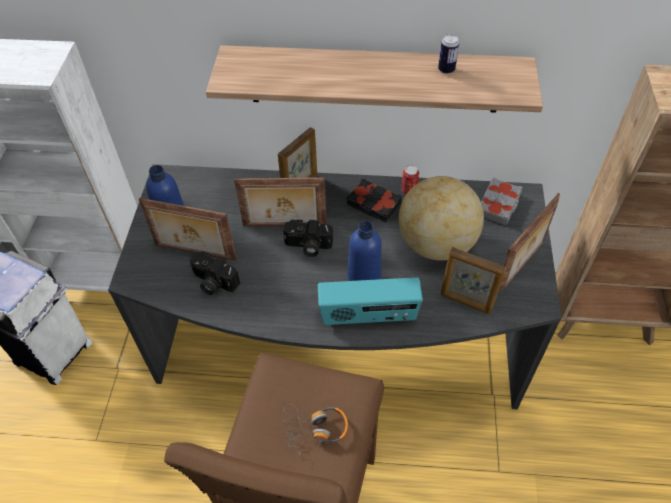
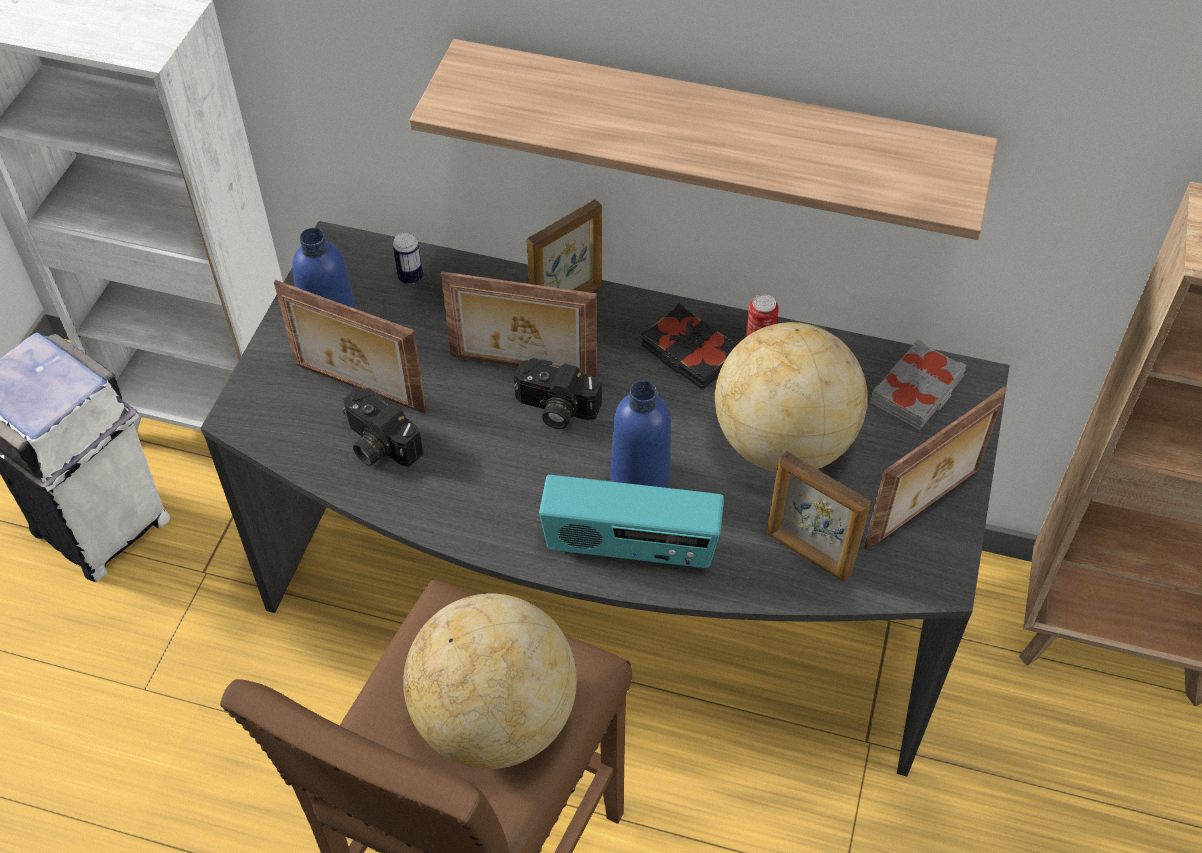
camera: 10 degrees right, 0 degrees up
headphones [283,404,348,455] -> globe [403,594,577,769]
can [438,34,459,74] -> can moved to [393,232,423,284]

